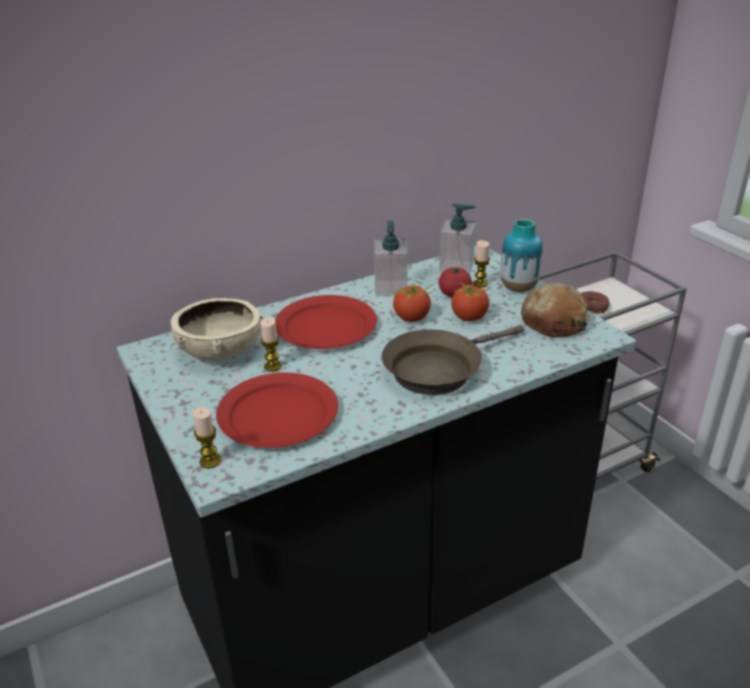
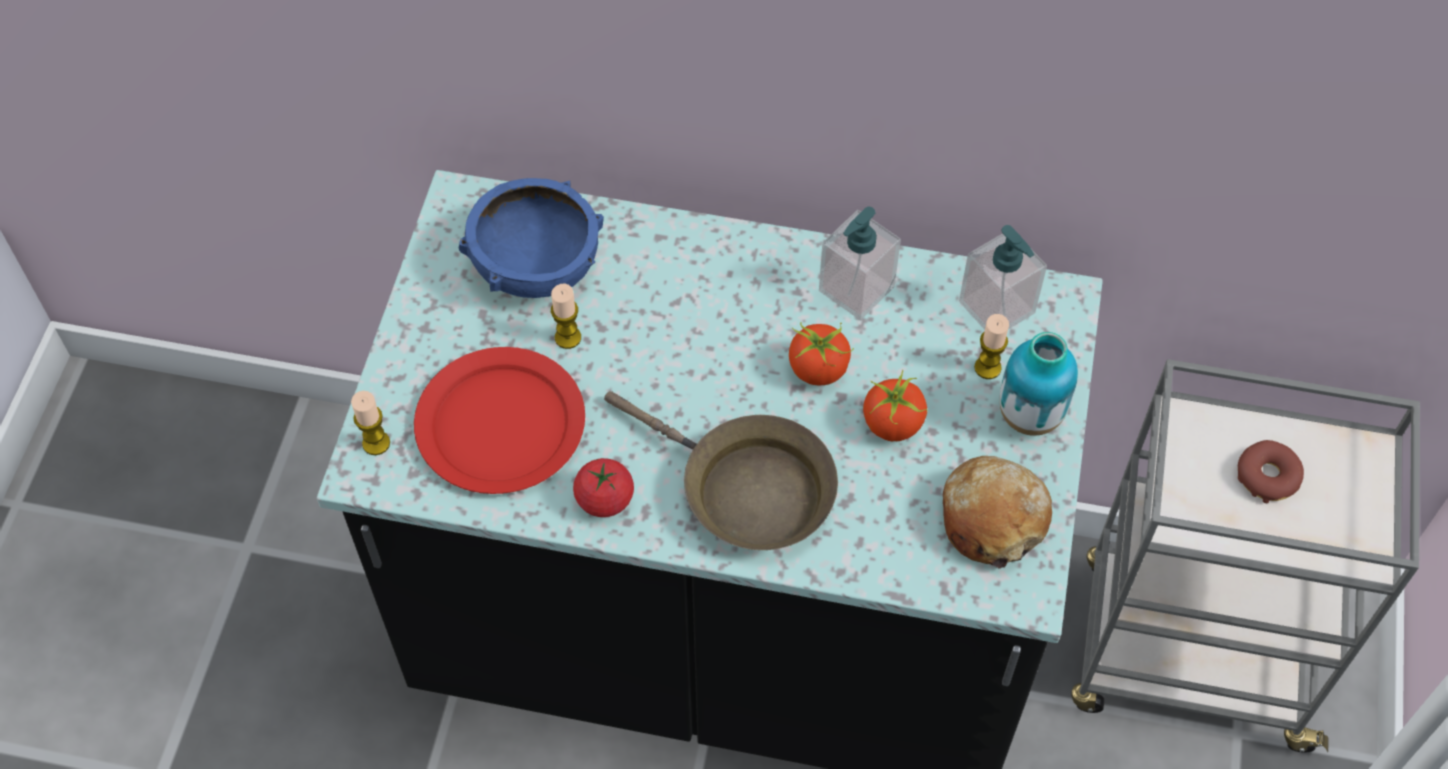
camera: 40 degrees right, 25 degrees up
beige bowl [171,297,264,361] -> blue bowl [459,178,604,298]
red plate [275,295,377,349] -> none
brown frying pan [381,325,524,395] -> brown frying pan turned 150 degrees counterclockwise [604,391,838,550]
tomato [438,267,472,297] -> tomato moved to [573,458,634,517]

